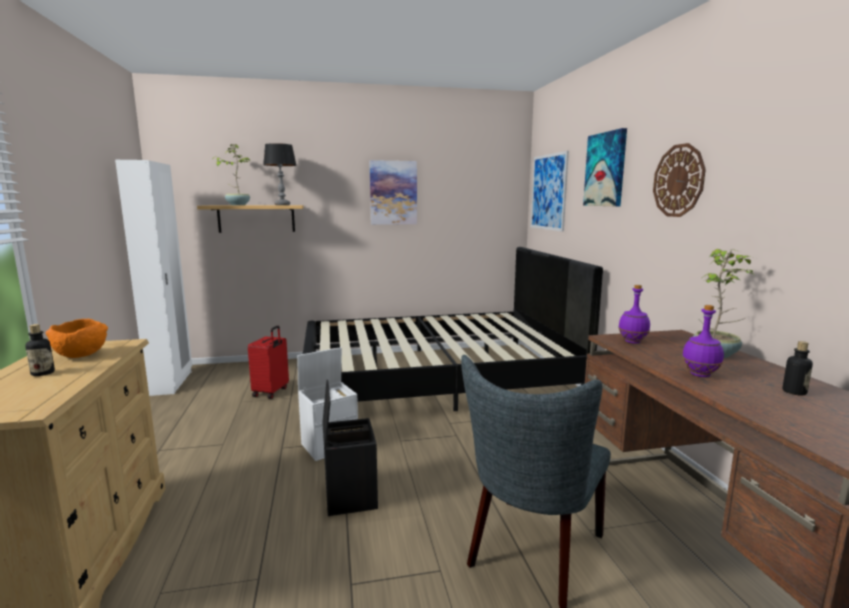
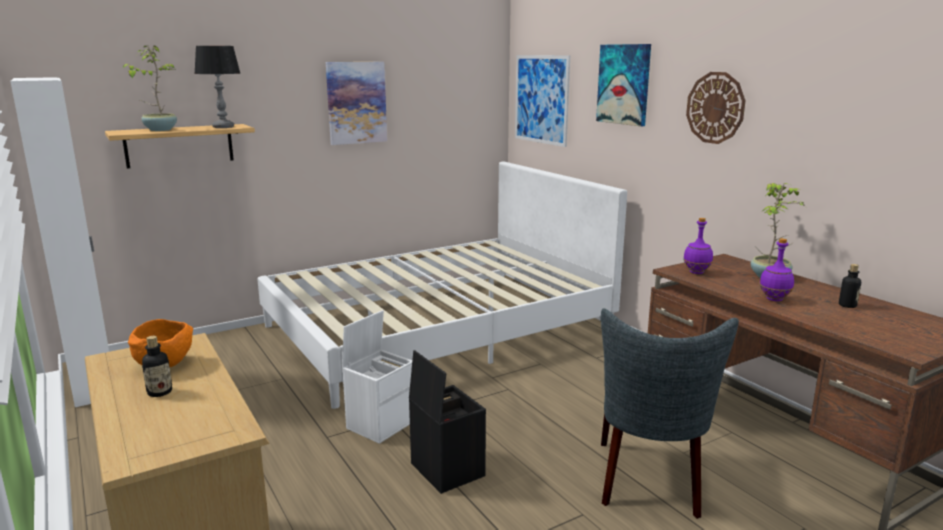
camera: 20 degrees left, 5 degrees up
red suitcase [248,326,289,399] -> none
black bed [303,247,603,411] -> white bed [257,162,627,409]

